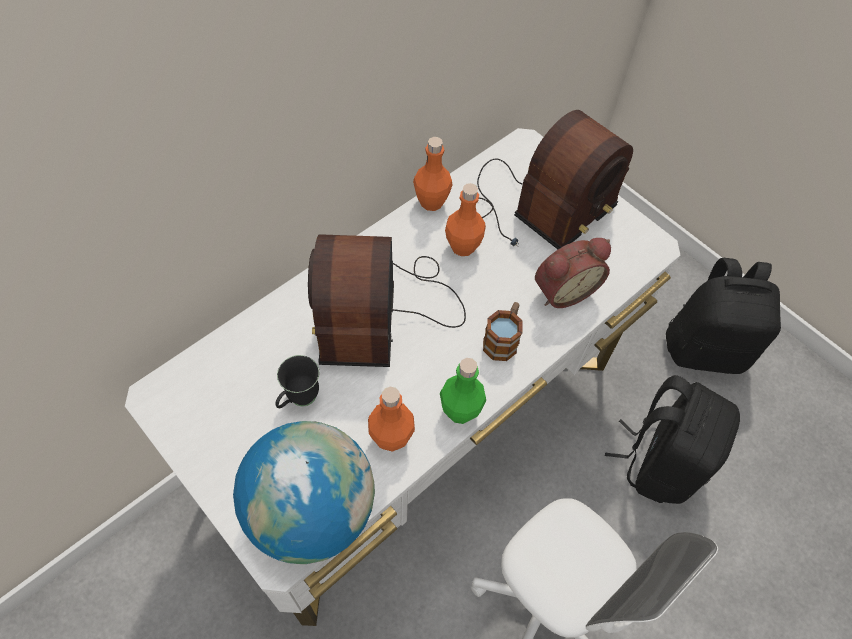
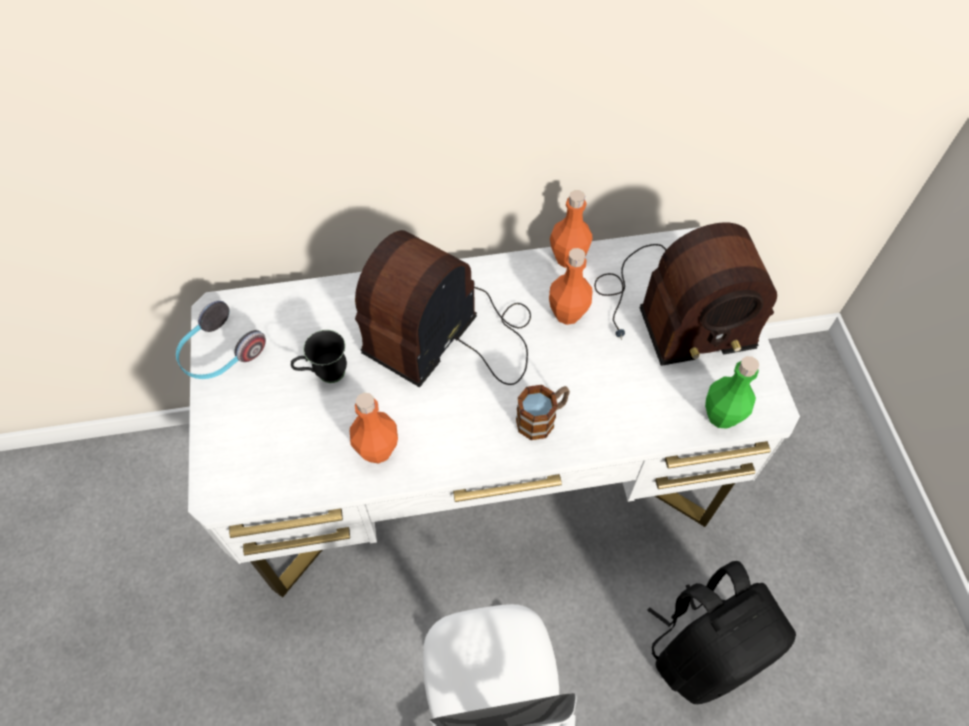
camera: 35 degrees right, 0 degrees up
globe [233,421,375,564] -> none
green bottle [440,358,486,424] -> green bottle moved to [705,356,759,429]
alarm clock [535,238,611,308] -> none
black backpack [666,258,781,374] -> none
none -> headphones [176,301,266,379]

